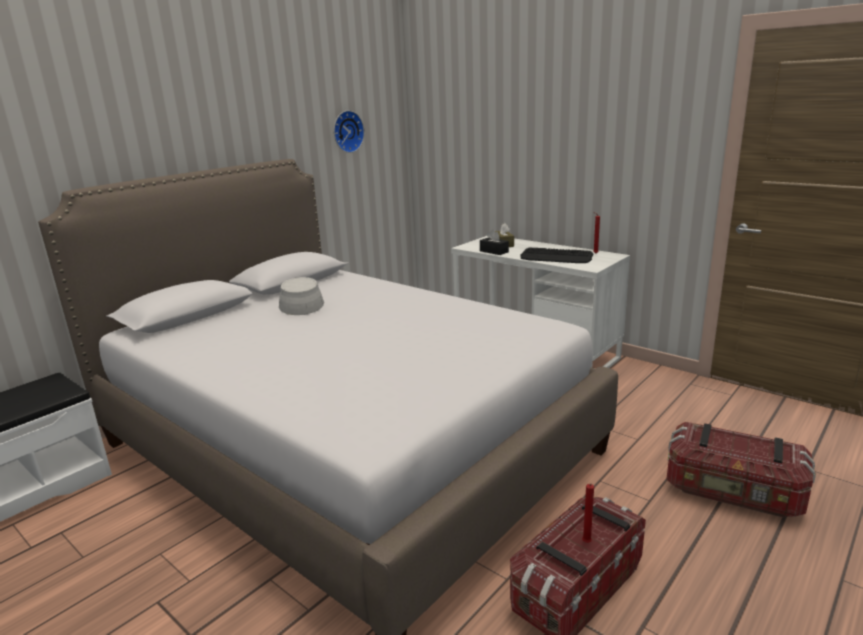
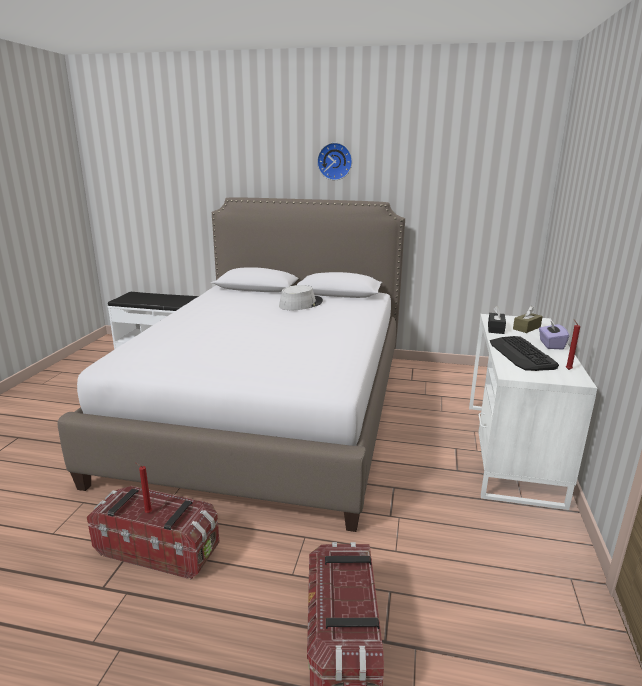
camera: 60 degrees right, 0 degrees up
wall clock [334,110,365,153] -> wall clock moved to [317,142,352,180]
none -> purple tissue box [539,321,569,350]

